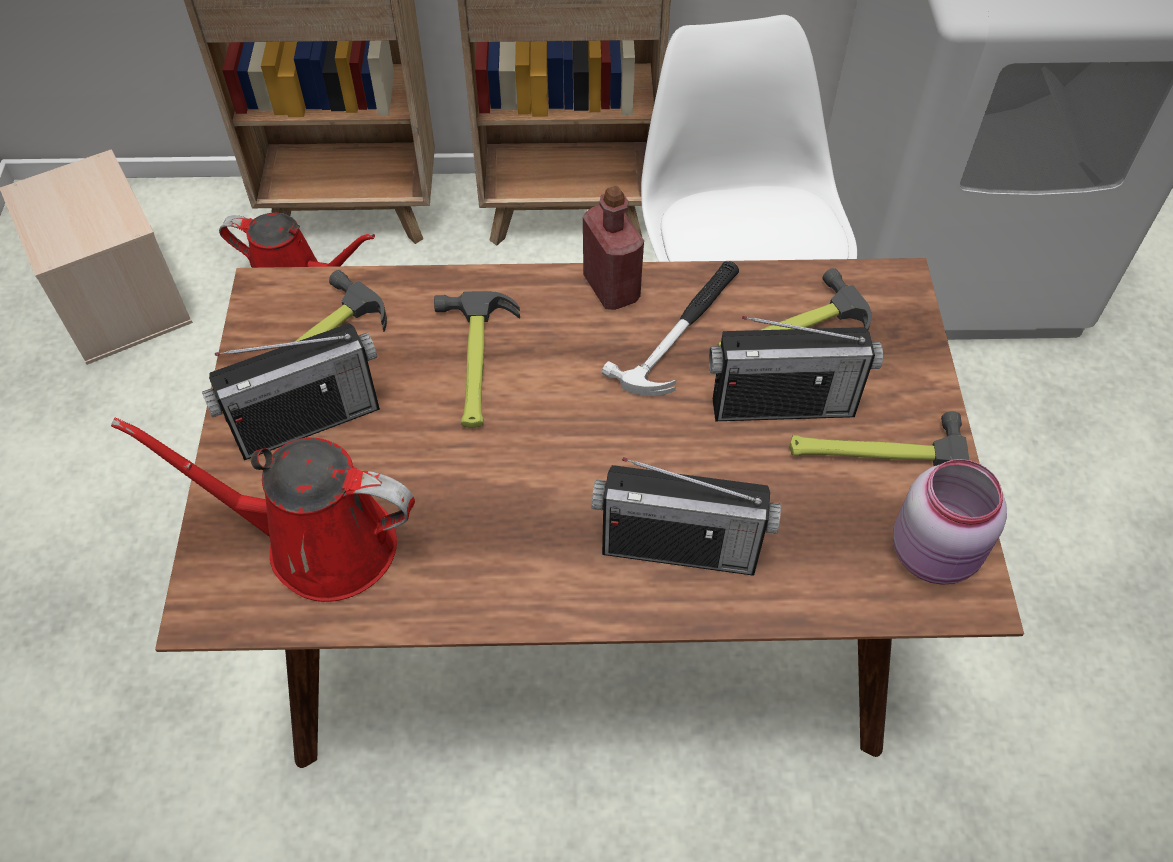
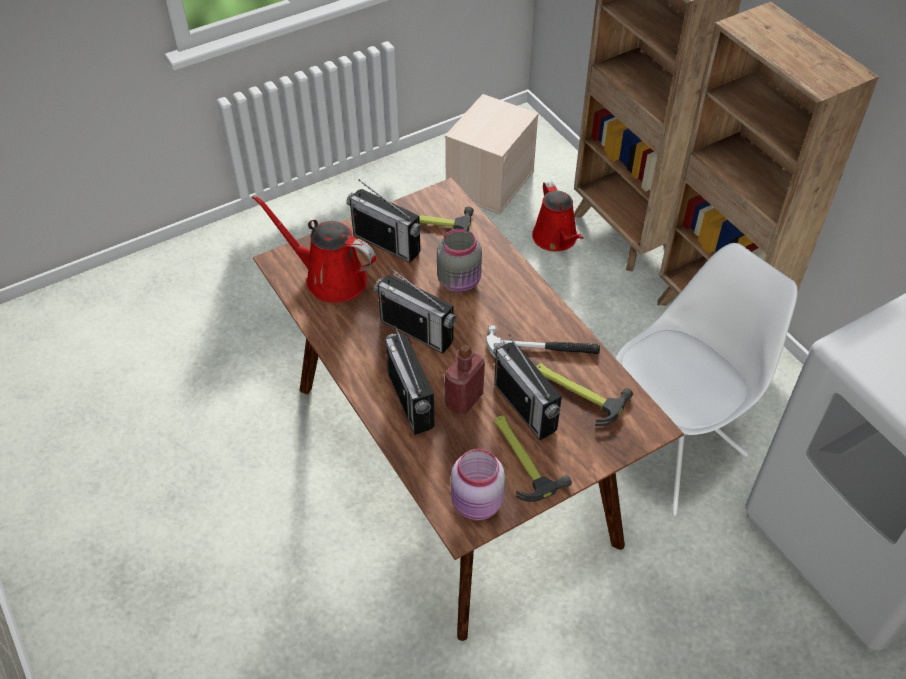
camera: 60 degrees right, 5 degrees down
red watering can [111,418,415,602] -> red watering can turned 45 degrees counterclockwise [252,194,376,303]
hammer [434,291,520,428] -> grey jar [437,229,482,293]
red bottle [583,186,644,310] -> red bottle moved to [445,344,485,414]
none -> radio [374,266,456,354]

